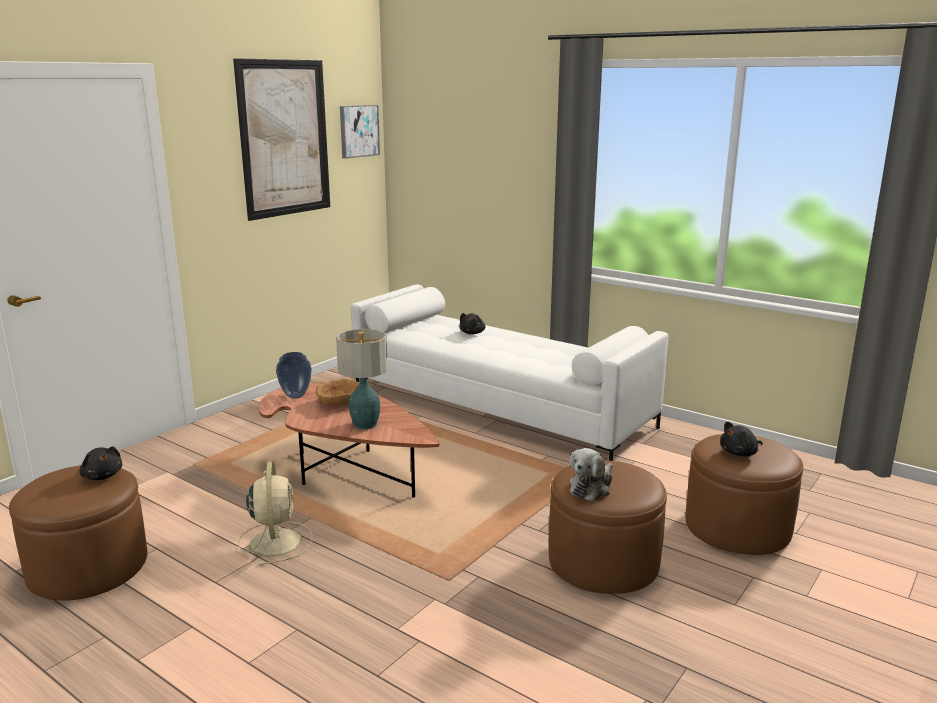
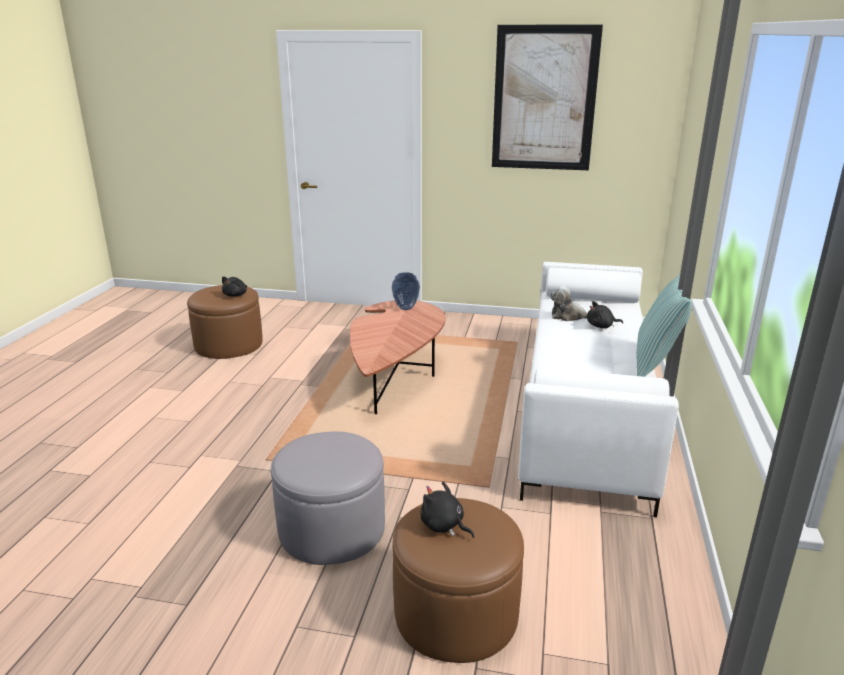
camera: 65 degrees right, 5 degrees up
beige fan [238,461,313,566] -> none
brown bowl [315,379,360,406] -> none
table lamp [336,329,388,429] -> none
picture [340,105,380,159] -> none
brown ottoman [549,460,667,594] -> grey ottoman [271,432,385,565]
plush toy [569,448,613,502] -> plush toy moved to [550,286,588,321]
none -> pillow [636,275,691,377]

